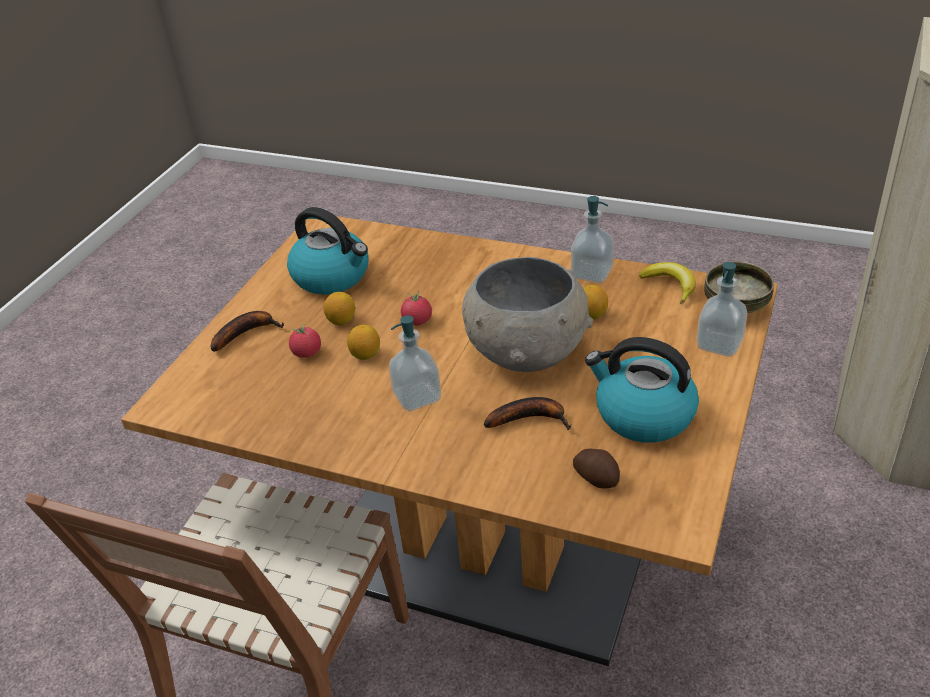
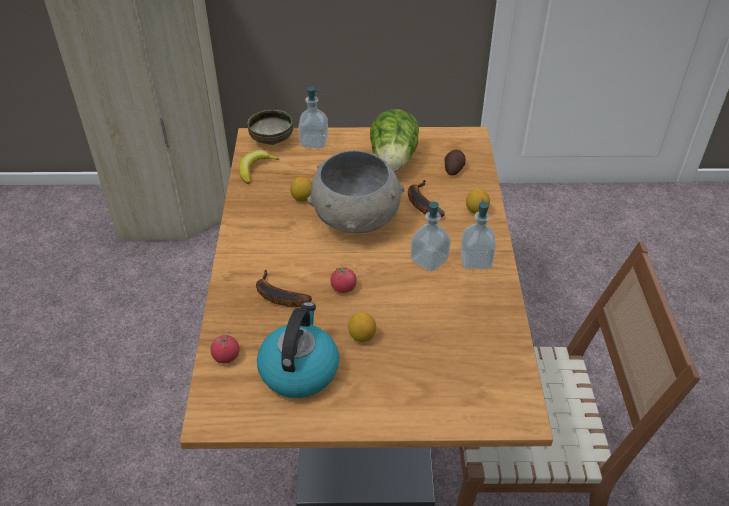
camera: 115 degrees left, 5 degrees up
banana [211,311,284,352] -> banana moved to [256,270,312,307]
tomato [289,324,321,358] -> tomato moved to [211,332,239,363]
lemon [347,325,380,360] -> lemon moved to [466,189,490,214]
soap dispenser [571,196,614,283] -> soap dispenser moved to [461,199,496,269]
kettle [585,337,699,443] -> lettuce [370,109,419,171]

